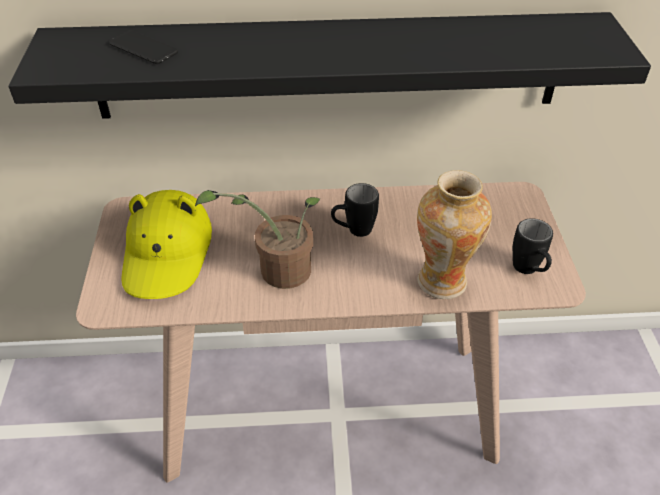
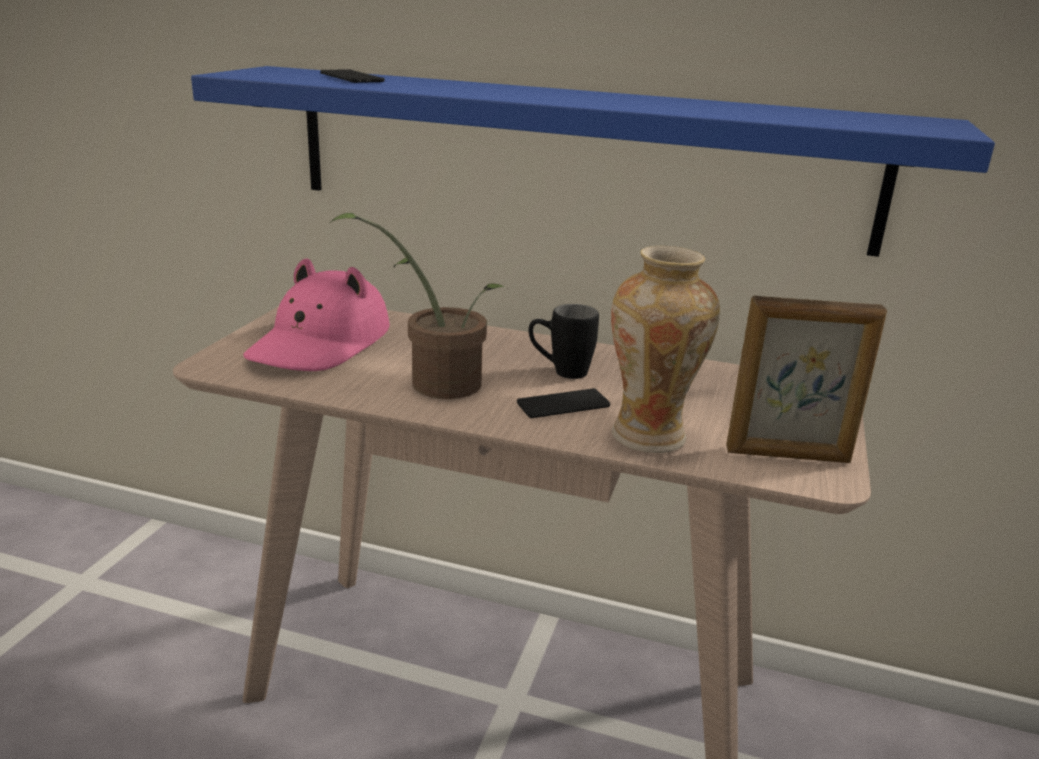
camera: 20 degrees right, 20 degrees down
black shelf [8,12,651,119] -> blue shelf [191,66,995,257]
yellow hat [122,190,212,299] -> pink hat [243,258,390,371]
black mug [513,218,553,274] -> picture frame [726,296,887,463]
none -> phone [517,388,610,418]

